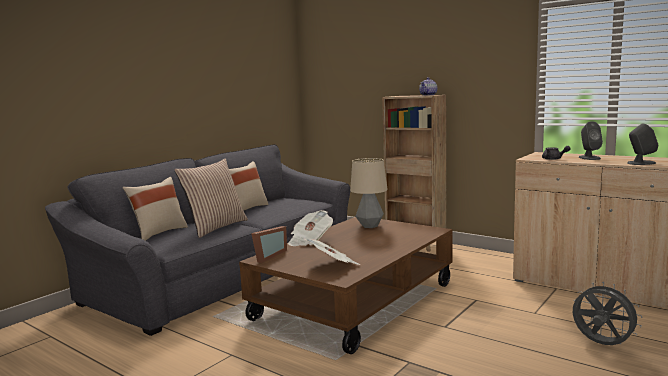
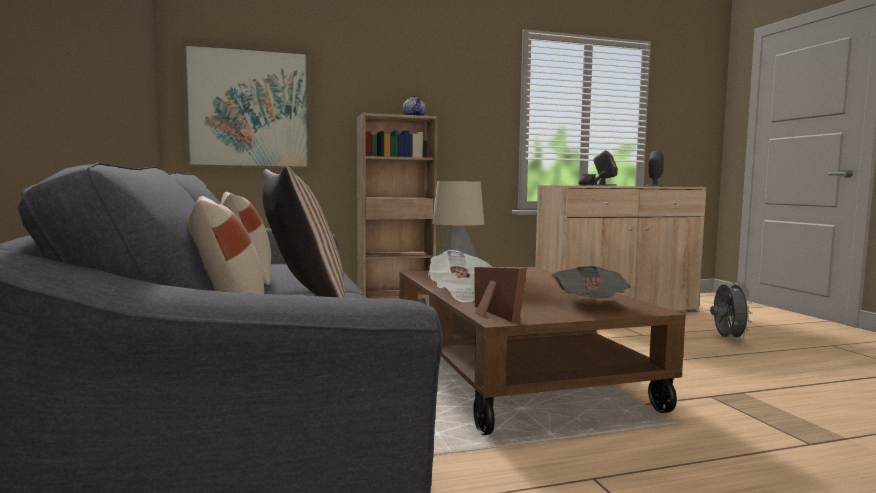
camera: 55 degrees left, 5 degrees down
grey fan [573,282,642,345] -> grey fan turned 105 degrees clockwise [710,281,753,341]
none -> picture [182,42,310,169]

